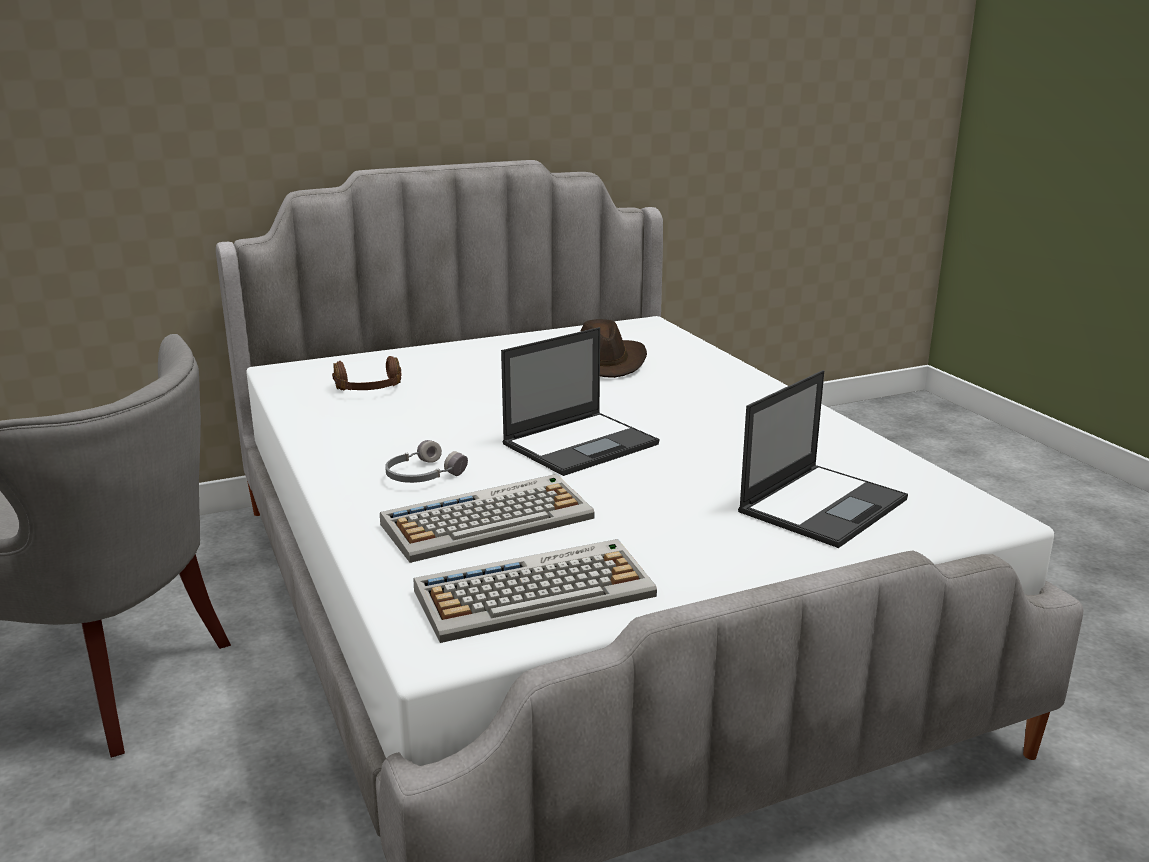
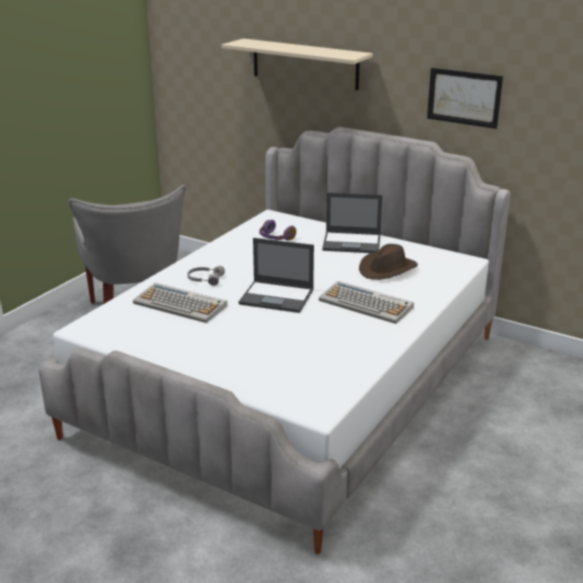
camera: 55 degrees right, 5 degrees up
brown headphones [332,356,402,390] -> purple headphones [259,220,296,240]
keyboard [413,539,657,643] -> keyboard moved to [319,281,414,324]
laptop [738,370,908,548] -> laptop moved to [322,193,382,253]
none -> beige shelf [221,38,373,90]
none -> picture [427,68,503,129]

